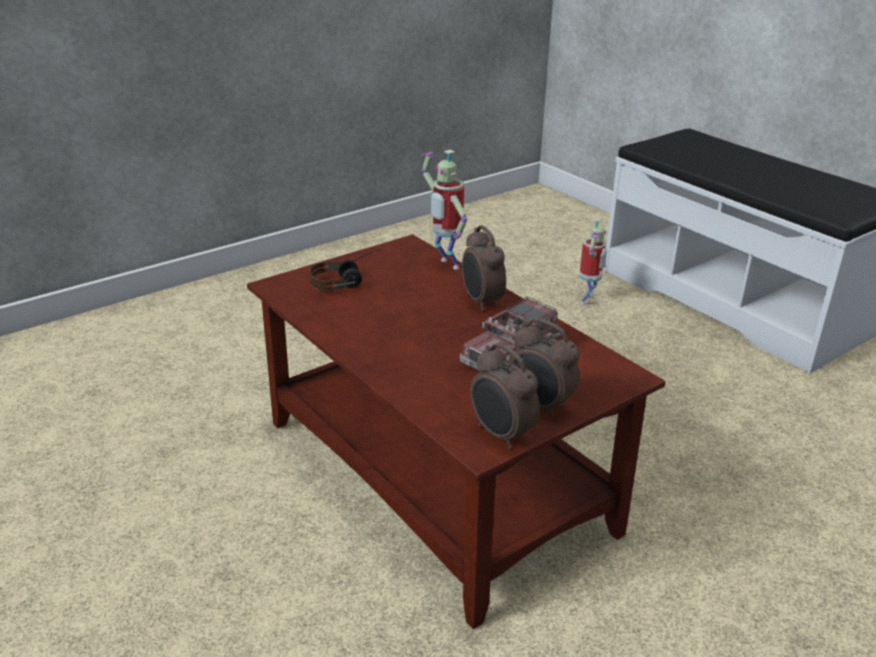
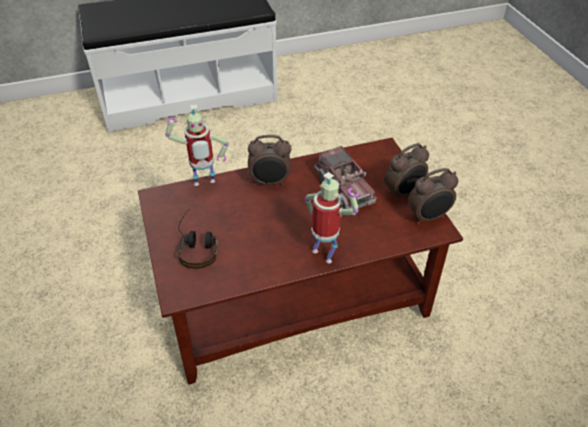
camera: 70 degrees left, 15 degrees up
toy robot [580,218,607,305] -> toy robot moved to [305,172,359,263]

